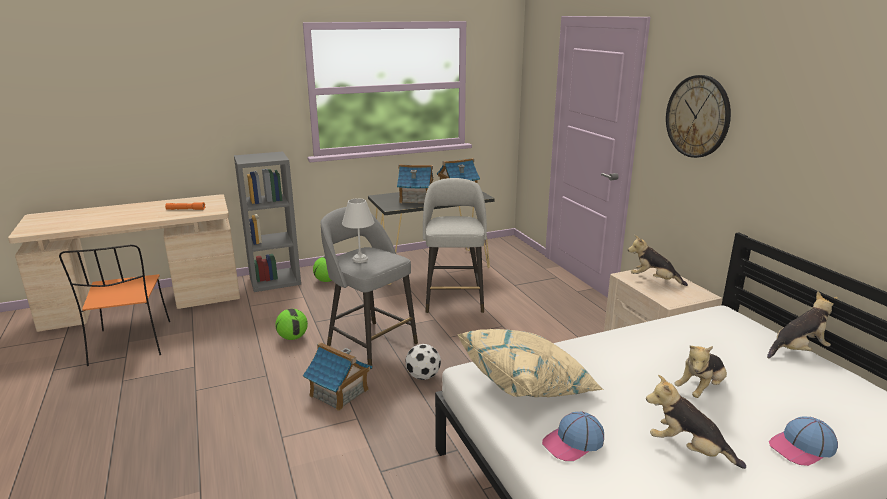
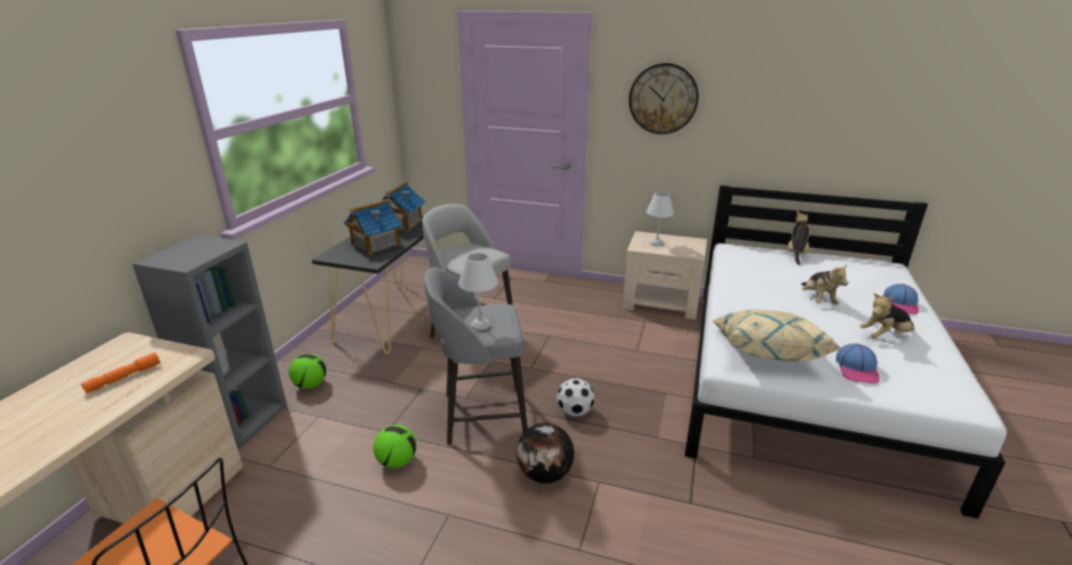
camera: 50 degrees left, 5 degrees up
toy house [303,342,372,411] -> globe [516,423,574,483]
plush toy [628,235,688,286] -> white table lamp [646,192,674,246]

